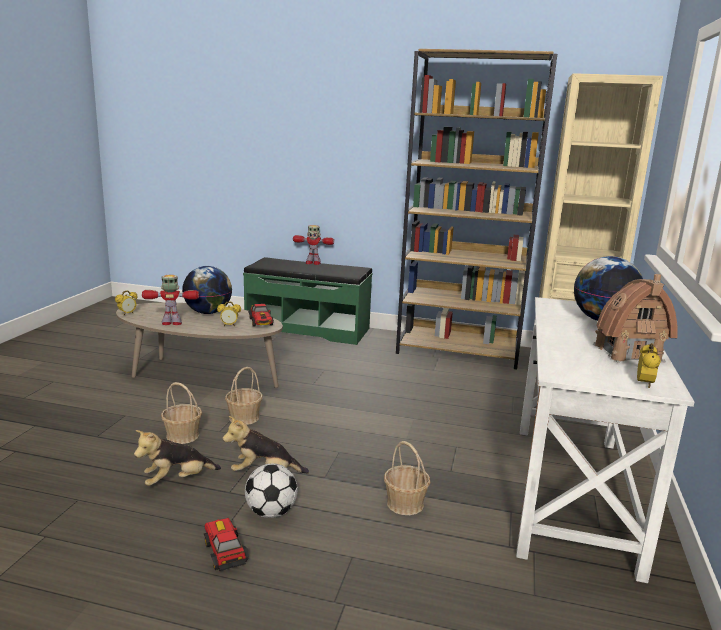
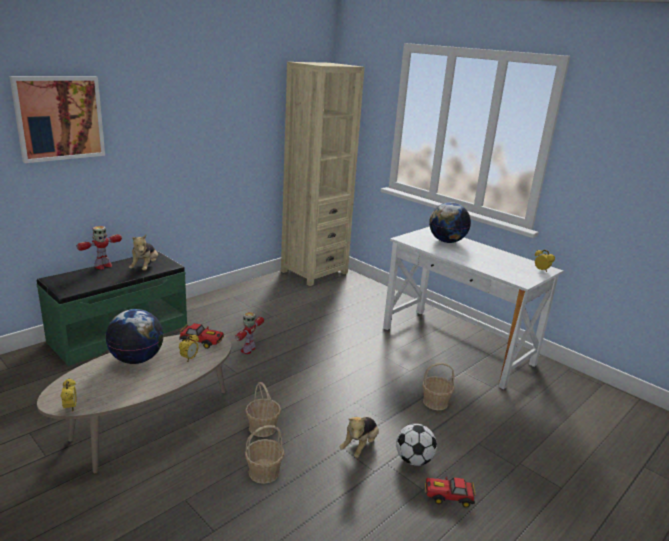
camera: 60 degrees left, 5 degrees up
plush toy [134,430,221,486] -> plush toy moved to [129,234,158,271]
toy robot [142,274,199,325] -> toy robot moved to [235,312,264,354]
brown bookcase [396,49,557,369] -> none
toy house [593,274,678,363] -> none
none -> picture [10,76,105,163]

